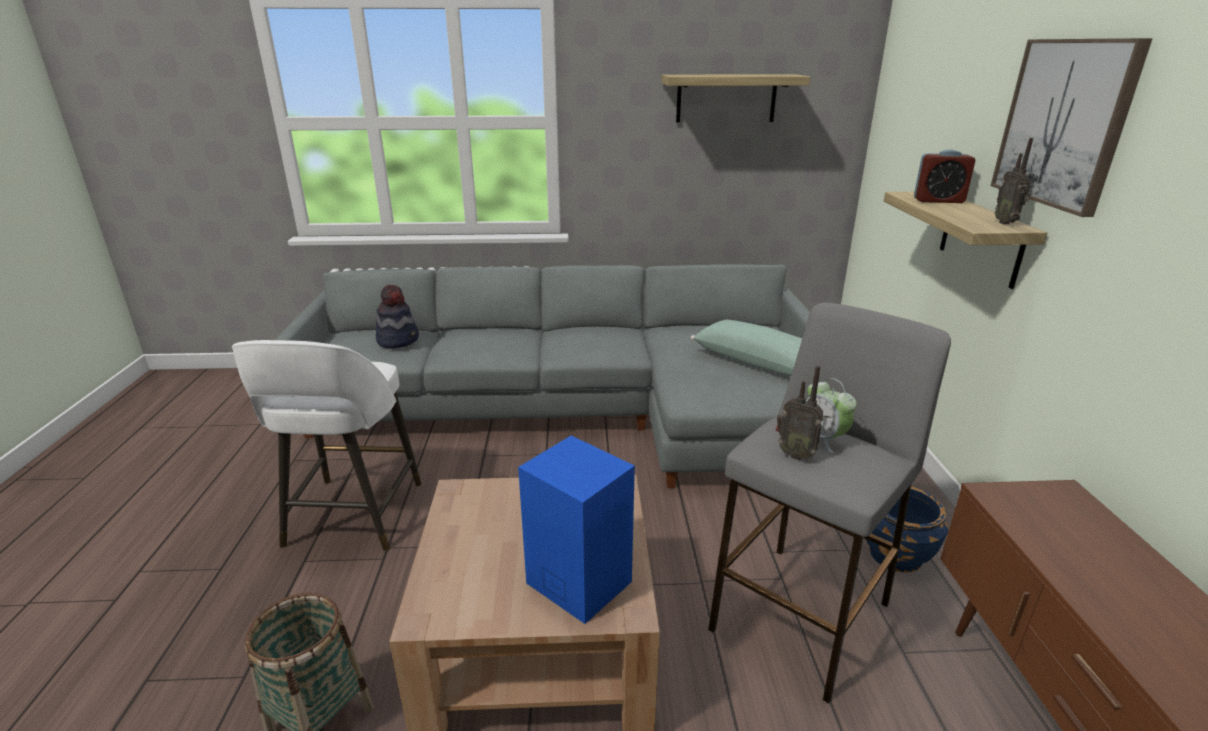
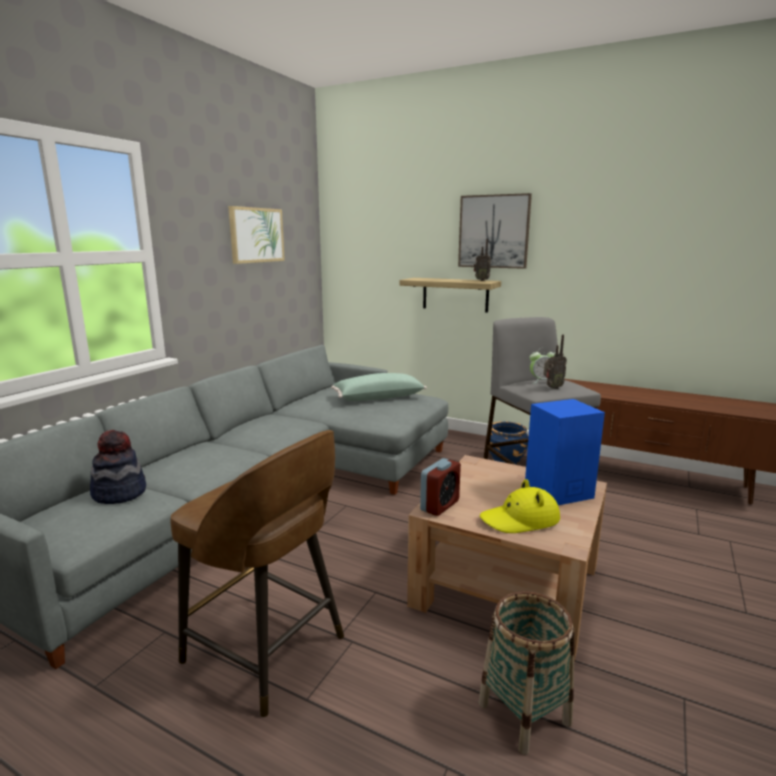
camera: 60 degrees left, 10 degrees down
white stool [232,340,421,551] -> brown stool [170,430,344,717]
shelf [661,74,810,122] -> picture [228,206,285,264]
alarm clock [914,149,976,203] -> alarm clock moved to [420,458,461,516]
none -> yellow hat [480,479,560,533]

